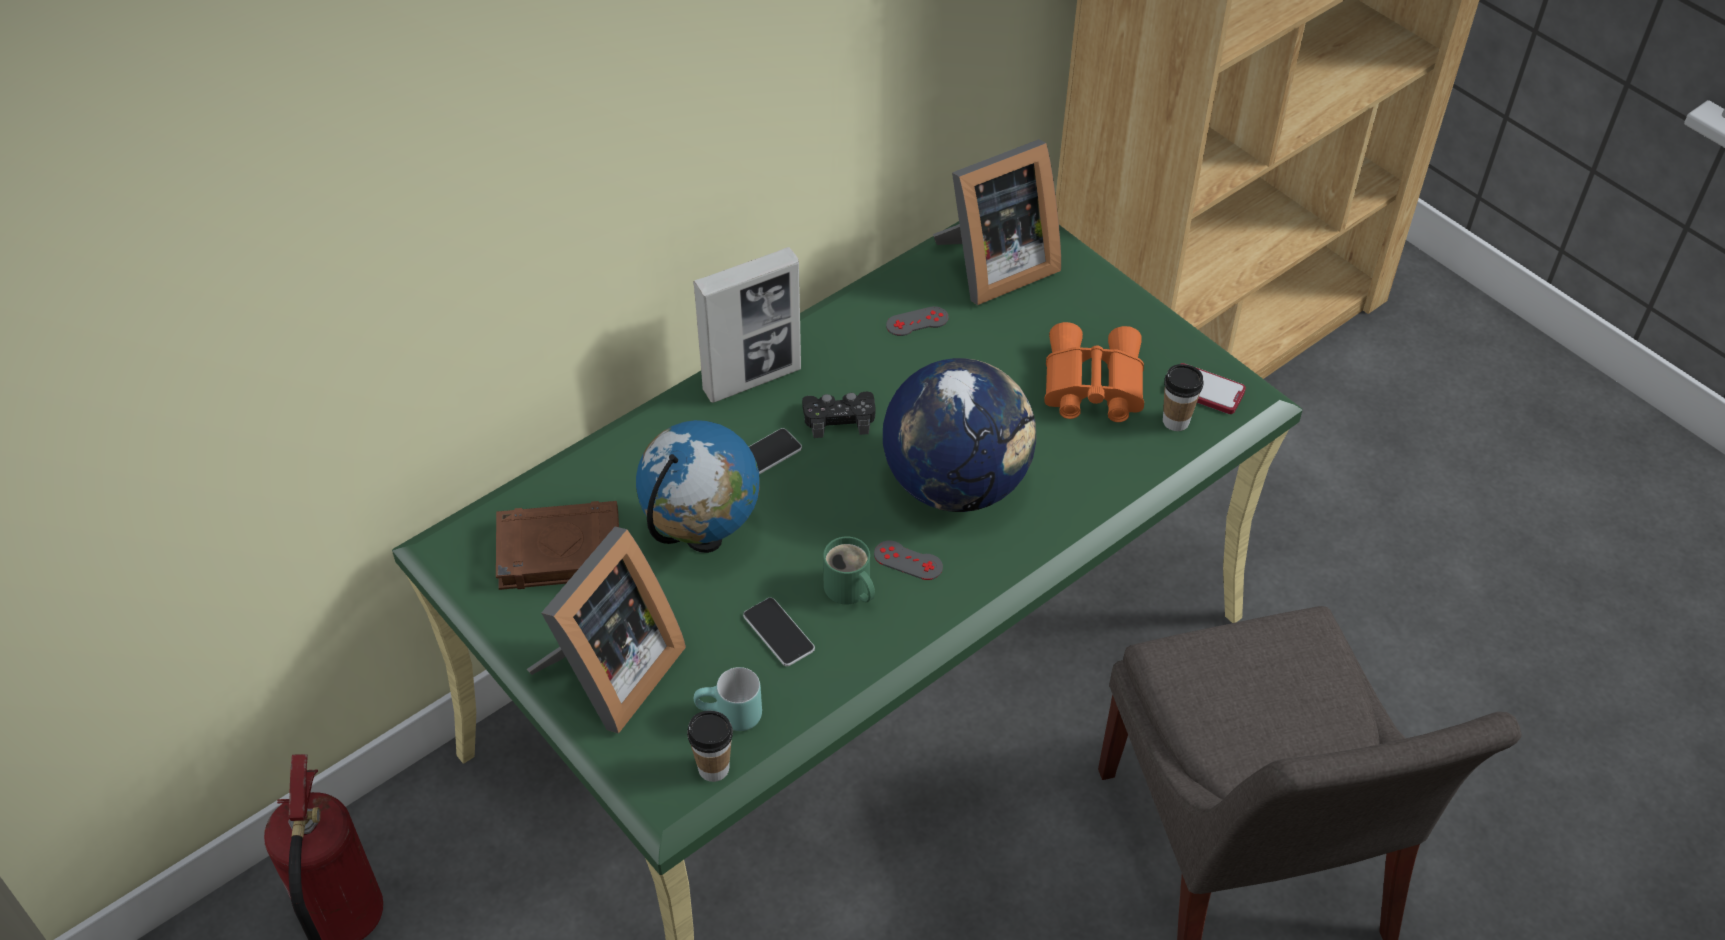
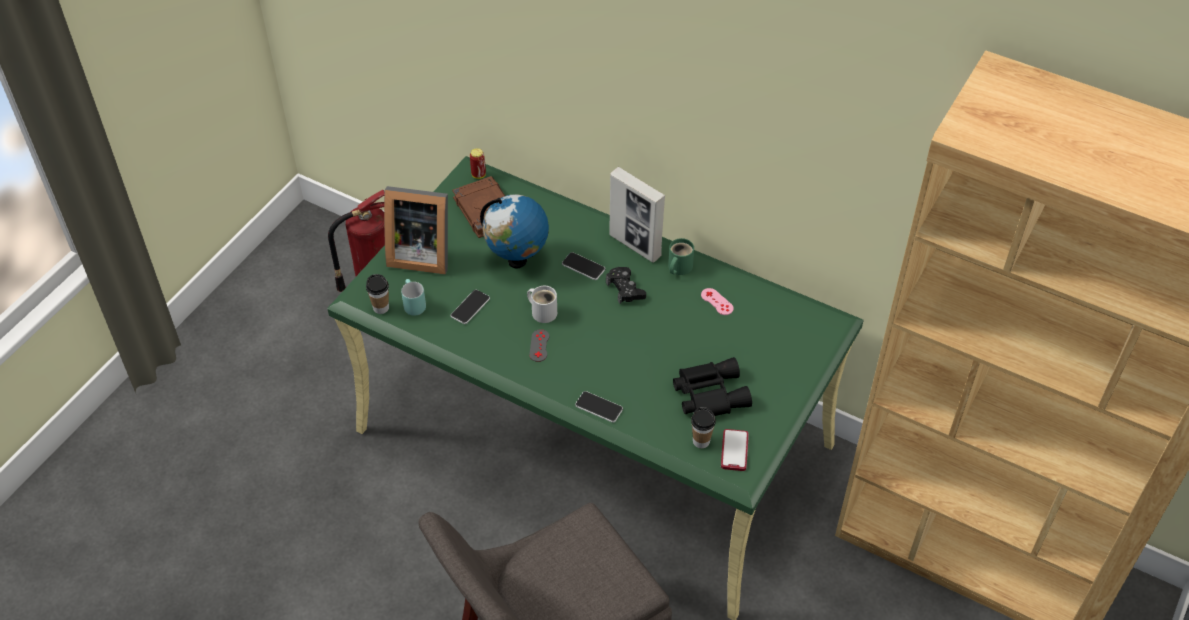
camera: 70 degrees right, 0 degrees up
green mug [823,536,875,604] -> green mug moved to [668,238,694,275]
globe [883,358,1036,512] -> none
grey game controller [886,306,949,336] -> pink game controller [701,288,734,315]
picture frame [933,139,1061,305] -> none
orange binoculars [1044,322,1144,422] -> black binoculars [673,357,752,416]
none -> can [470,148,486,179]
none -> white mug [527,286,557,323]
none -> phone [575,391,623,422]

